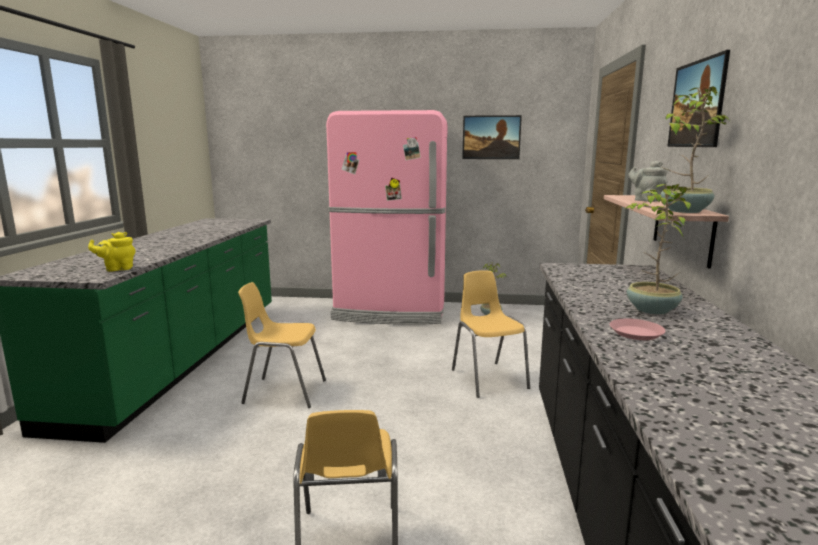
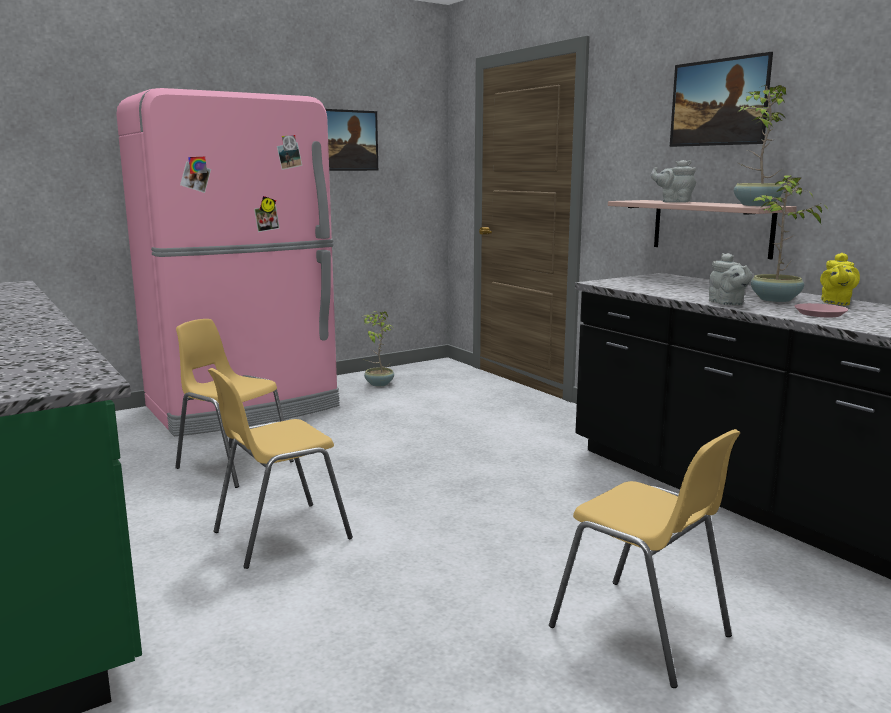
camera: 40 degrees left, 0 degrees up
yellow teapot [88,232,136,272] -> yellow teapot moved to [820,253,860,305]
yellow chair [452,270,530,398] -> yellow chair moved to [175,319,294,488]
none -> grey teapot [709,253,753,306]

